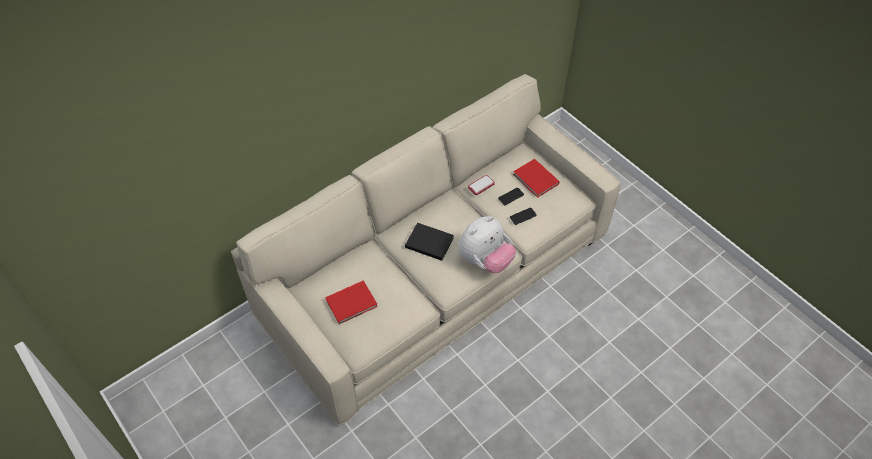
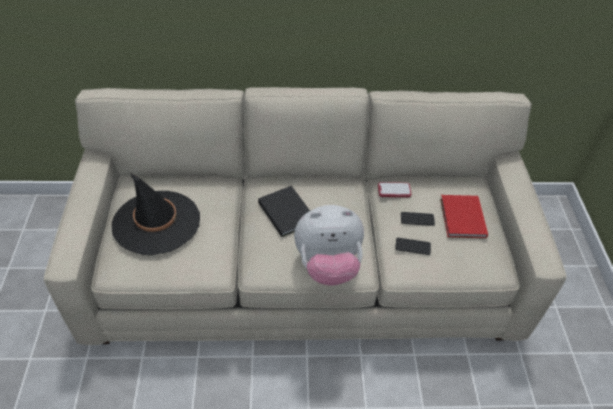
camera: 35 degrees right, 5 degrees down
red book [325,280,378,324] -> black hat [112,172,200,255]

